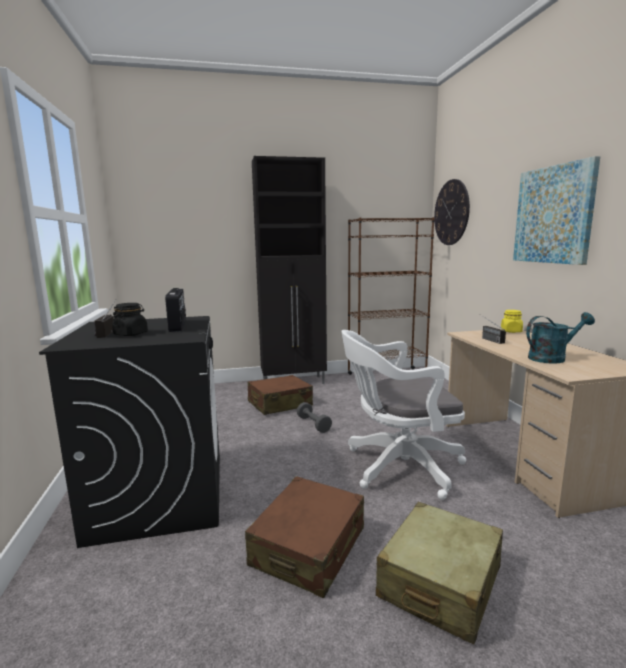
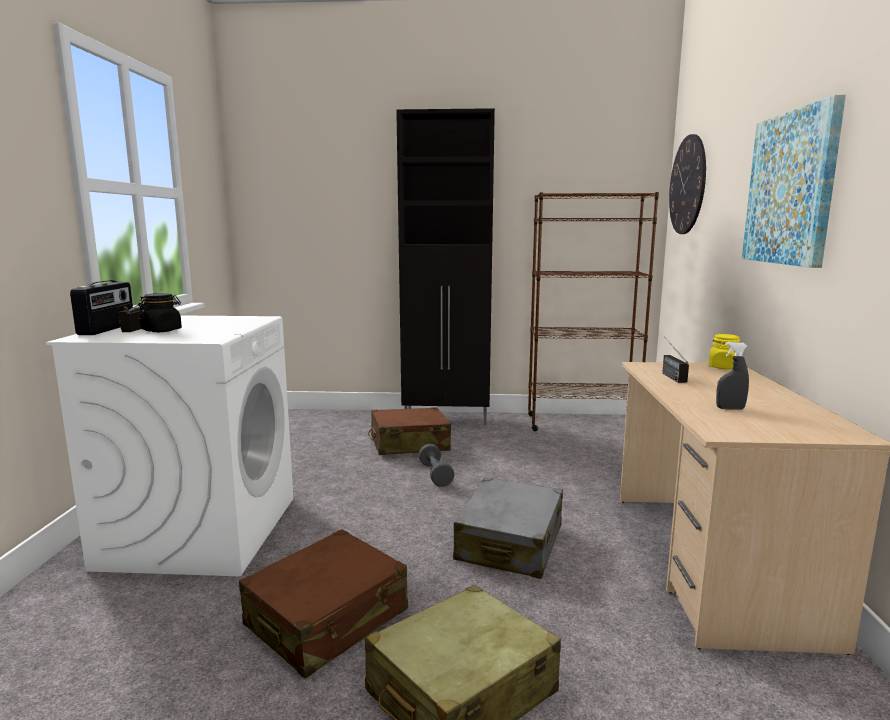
camera: 15 degrees right, 0 degrees up
black washing machine [39,316,220,548] -> white washing machine [46,315,293,576]
radio [165,288,186,332] -> radio moved to [70,280,133,335]
white office chair [342,330,466,500] -> grey suitcase [453,477,563,579]
turquoise watering can [526,312,595,364] -> grey spray bottle [716,342,749,410]

